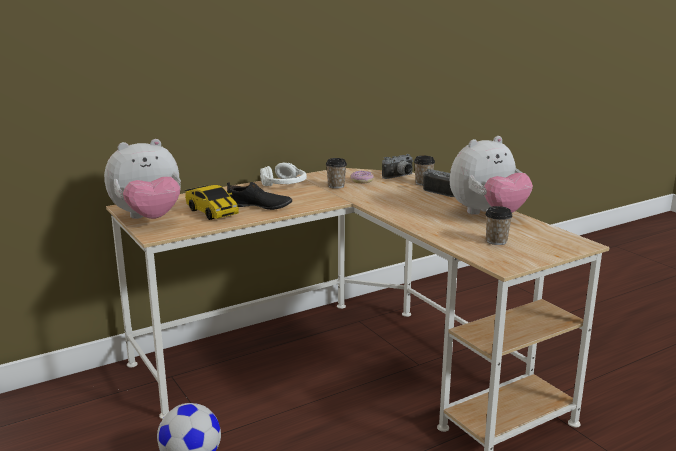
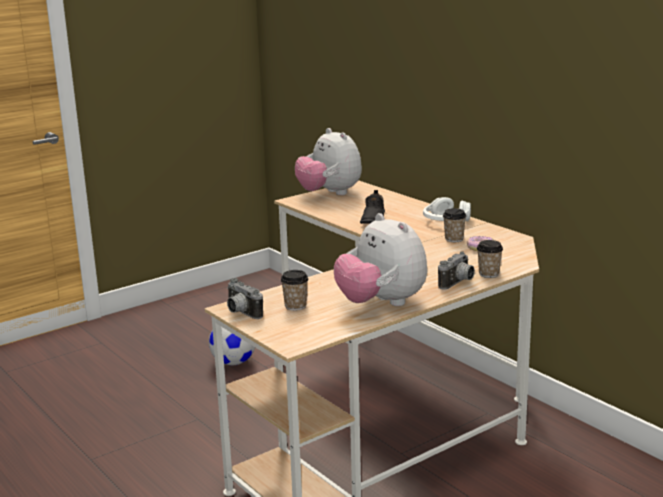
camera: 85 degrees right, 0 degrees up
toy car [185,185,239,220] -> none
camera [382,154,413,179] -> camera moved to [227,278,263,319]

